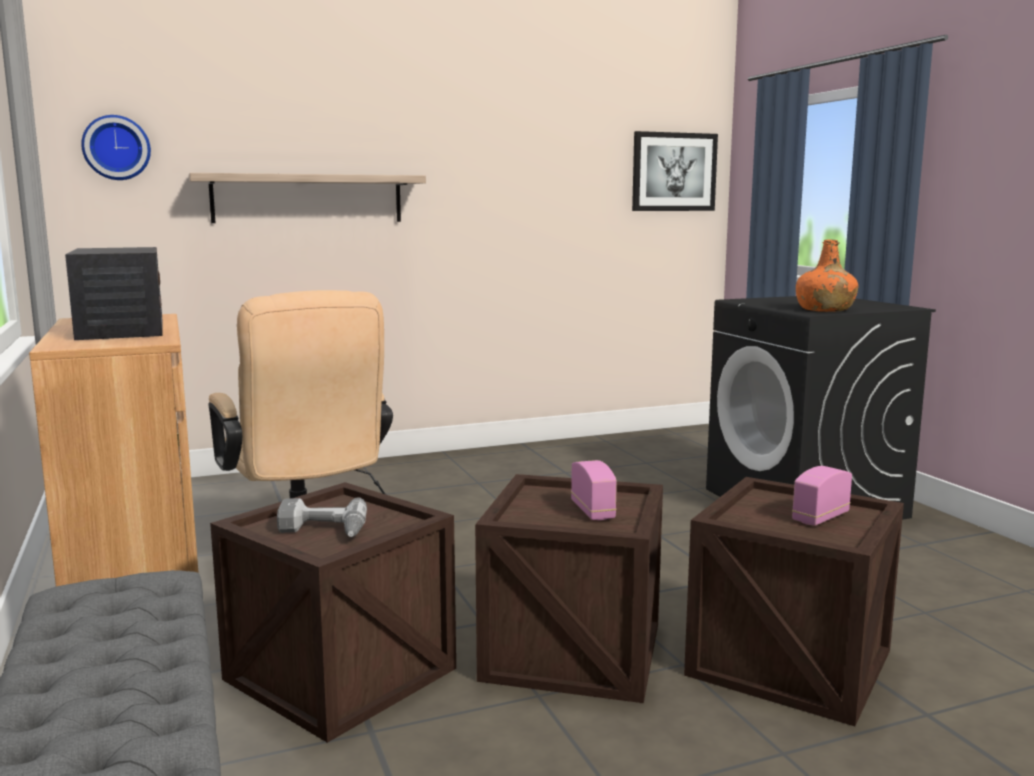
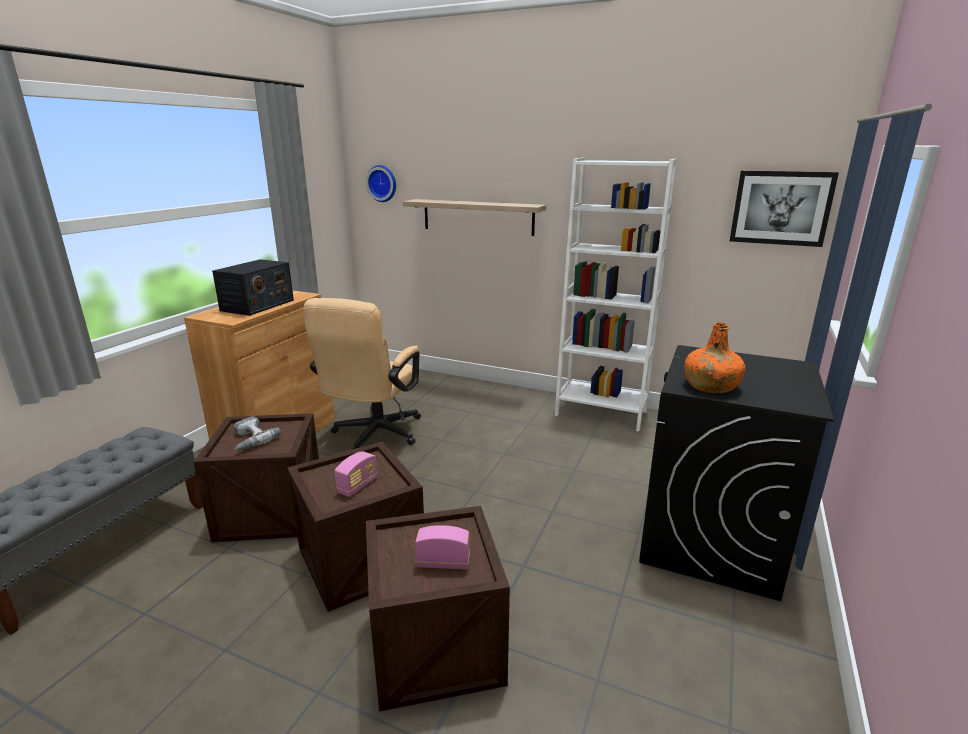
camera: 45 degrees right, 10 degrees up
none -> white bookcase [555,158,677,431]

